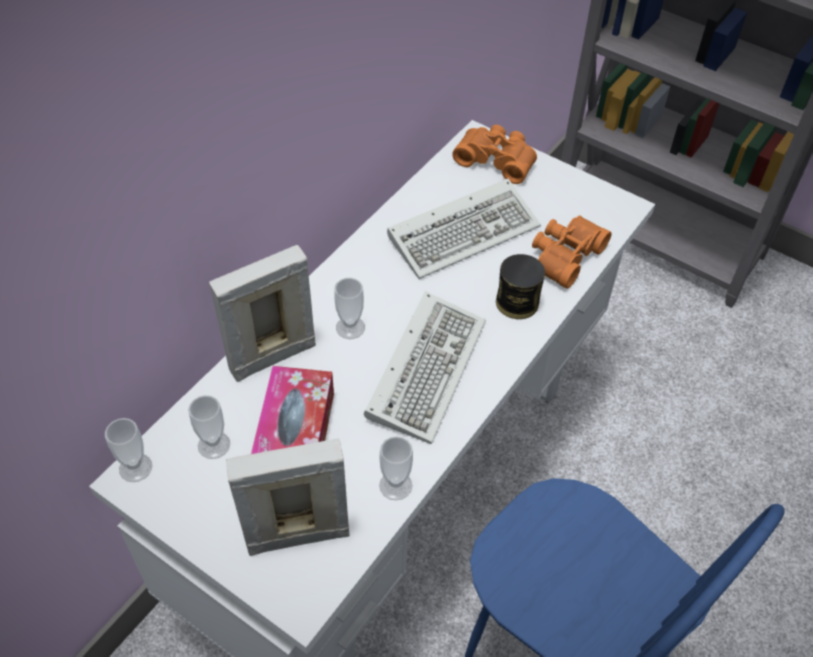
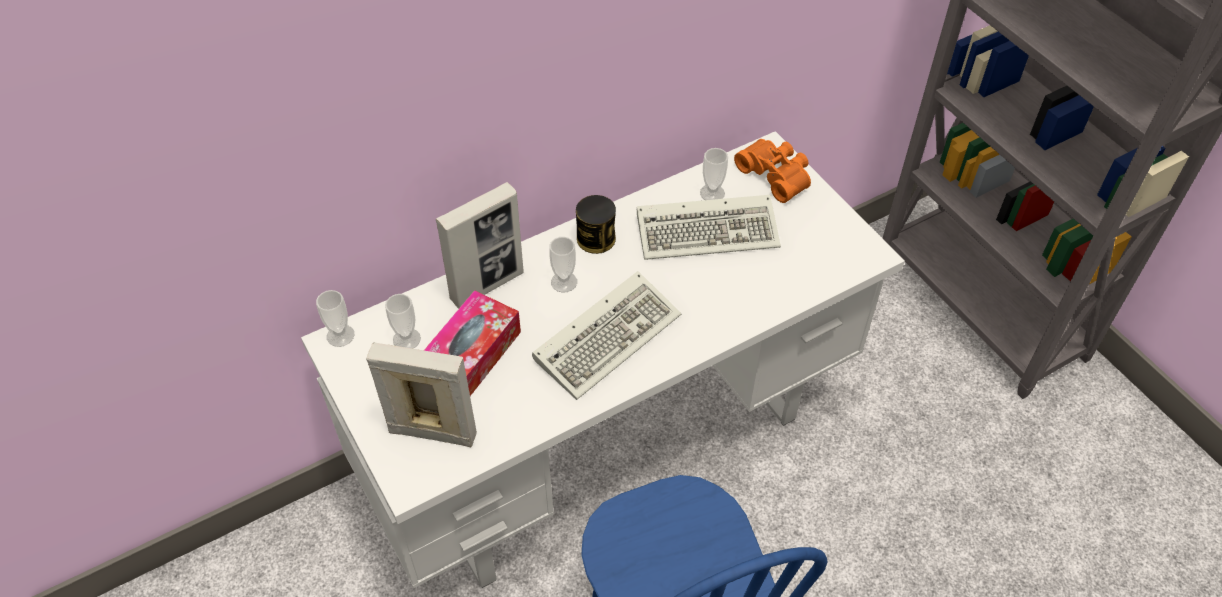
camera: 25 degrees right, 0 degrees up
picture frame [209,245,316,382] -> picture frame turned 150 degrees clockwise [436,182,524,308]
cup [379,436,413,500] -> cup moved to [700,148,728,200]
can [496,254,545,319] -> can moved to [576,195,616,254]
orange binoculars [532,215,612,289] -> none

